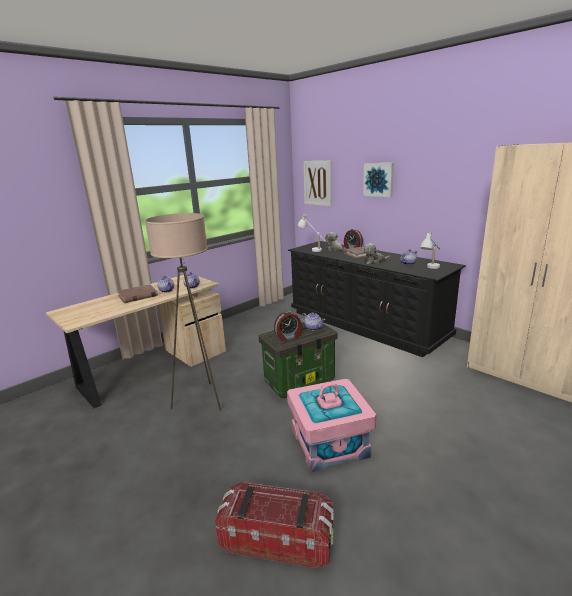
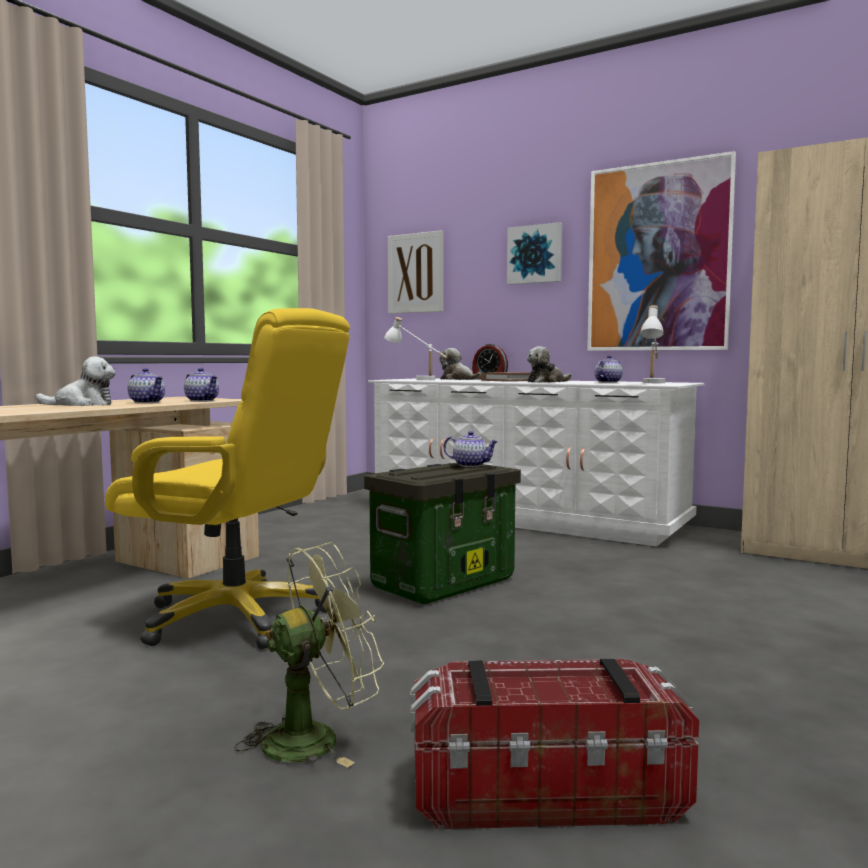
camera: 15 degrees left, 15 degrees down
brown book [117,284,158,303] -> plush toy [35,356,116,406]
beige floor lamp [145,213,221,411] -> yellow office chair [105,308,350,649]
alarm clock [274,311,302,341] -> none
pink storage box [287,379,376,472] -> none
black dresser [288,241,466,357] -> white dresser [368,378,705,546]
none -> green fan [234,542,384,767]
none -> picture [587,151,736,351]

